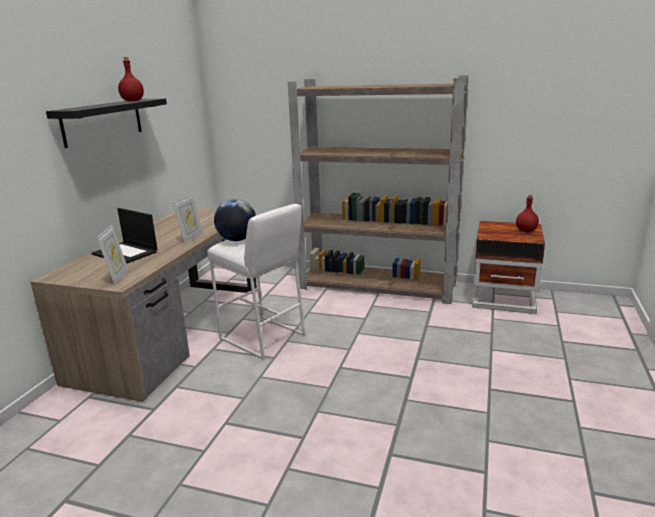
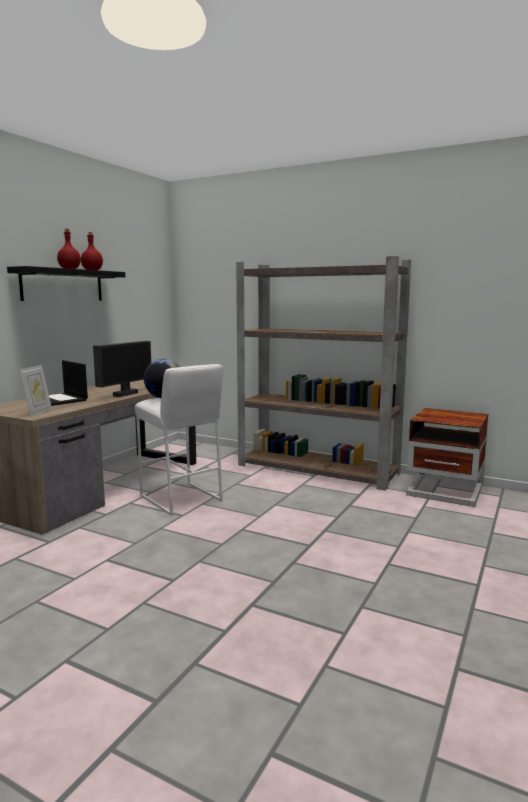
camera: 10 degrees right, 10 degrees down
picture frame [173,195,203,244] -> monitor [93,341,151,397]
red bottle [516,195,539,232] -> red bottle moved to [57,229,81,269]

